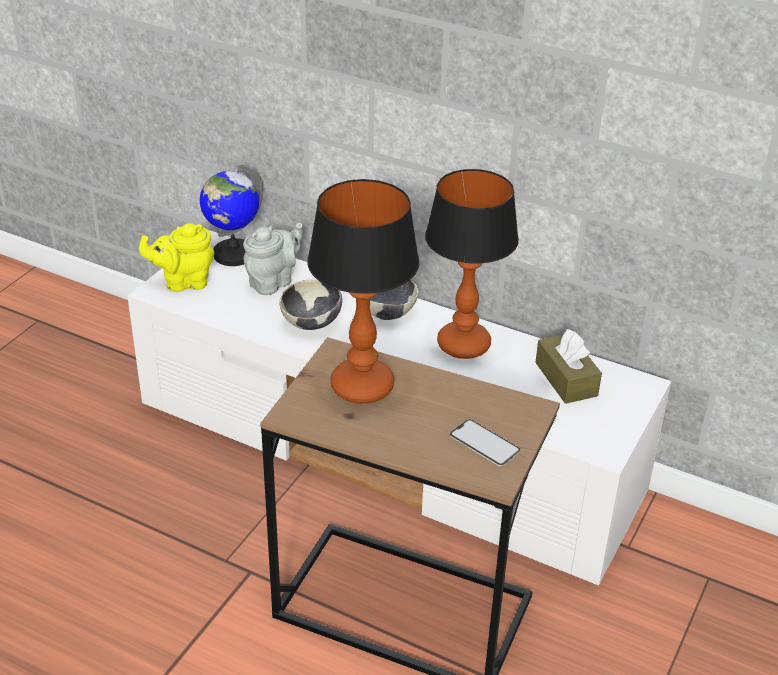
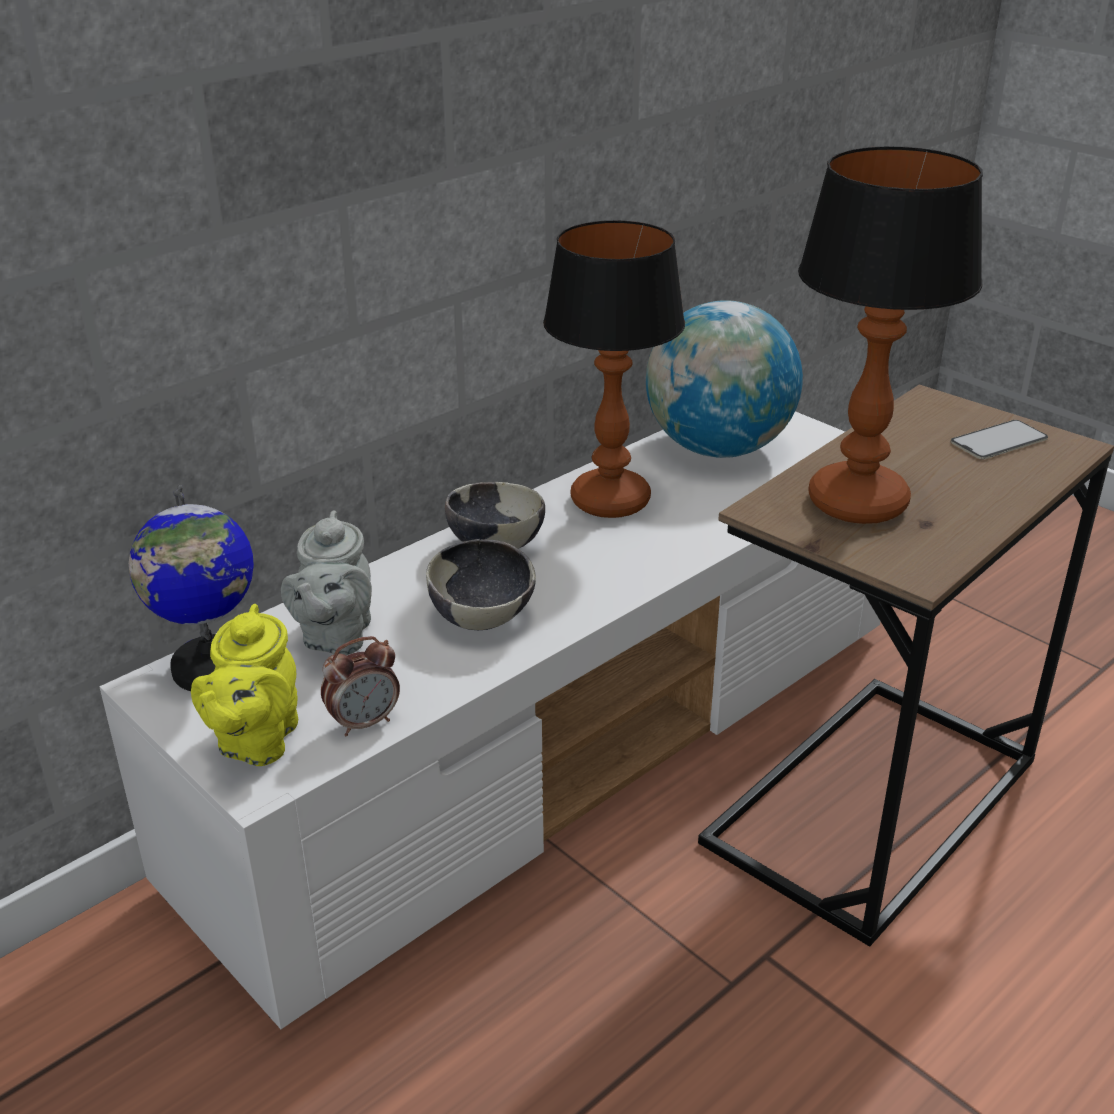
camera: 70 degrees left, 5 degrees down
grey teapot [243,223,303,295] -> grey teapot turned 150 degrees counterclockwise [281,510,372,655]
brown tissue box [535,329,602,404] -> globe [646,300,803,458]
none -> alarm clock [321,636,400,736]

